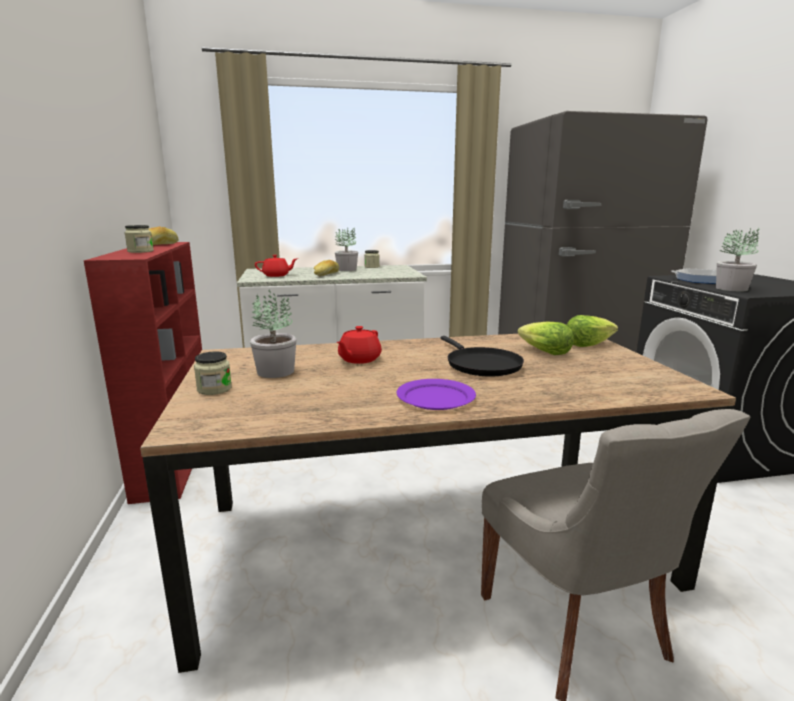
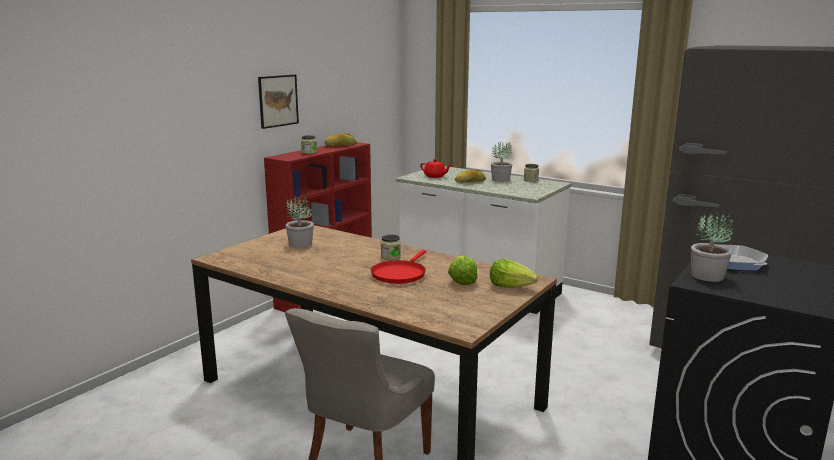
camera: 45 degrees right, 0 degrees up
jar [194,351,232,395] -> jar moved to [381,235,401,260]
red teapot [337,326,382,364] -> none
purple plate [397,379,476,410] -> none
black frying pan [440,336,524,377] -> red frying pan [371,250,426,284]
none -> picture [258,75,299,129]

